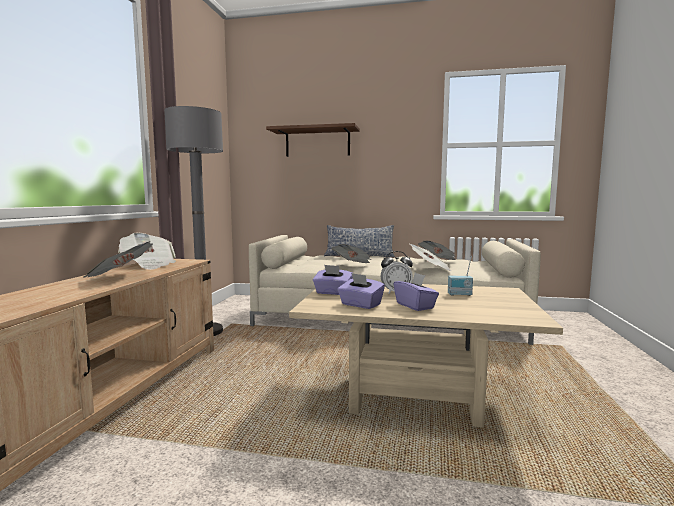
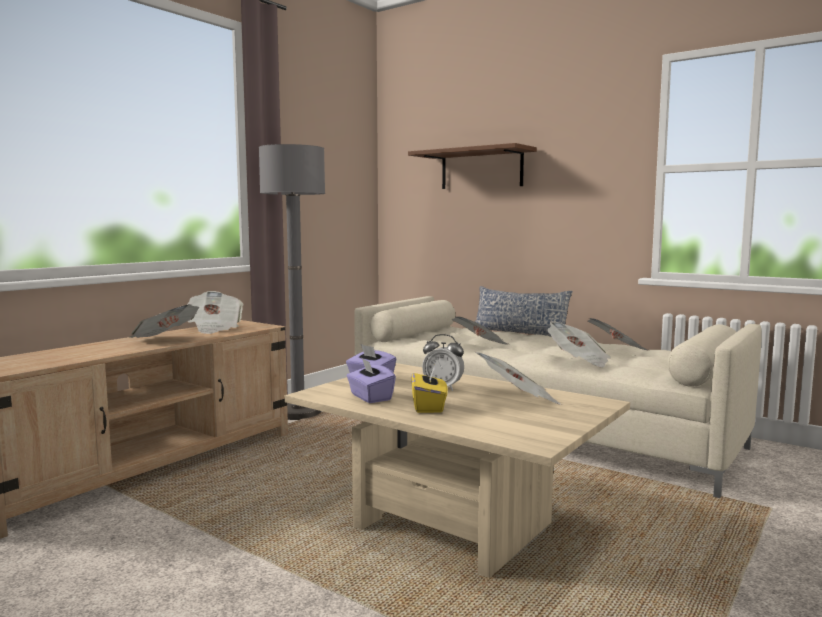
camera: 25 degrees right, 0 degrees up
purple tissue box [394,273,439,311] -> yellow tissue box [411,366,448,413]
radio [448,256,473,296] -> newspaper [475,352,562,405]

